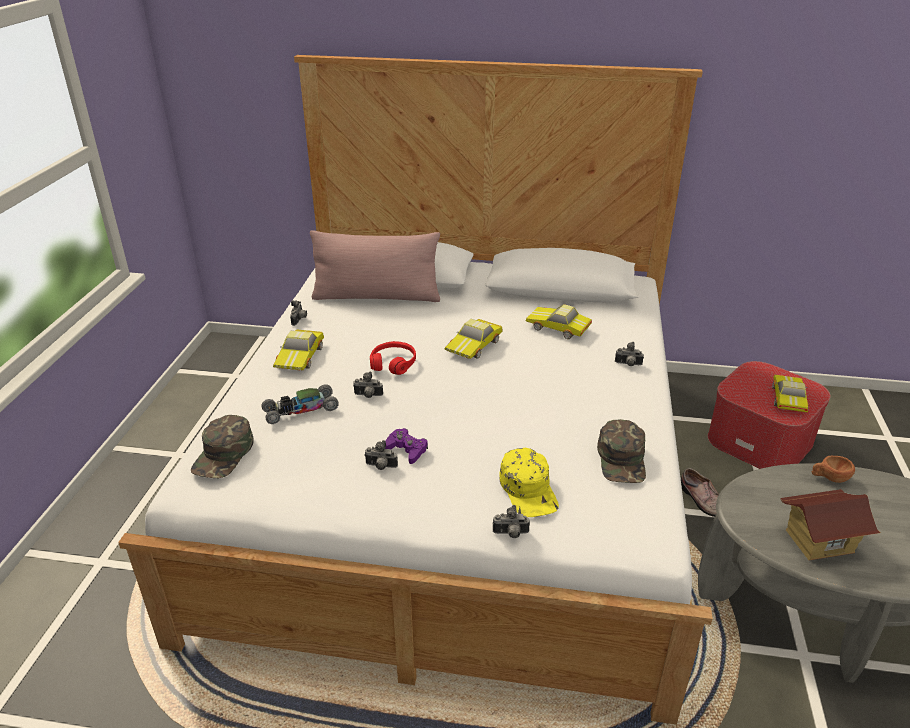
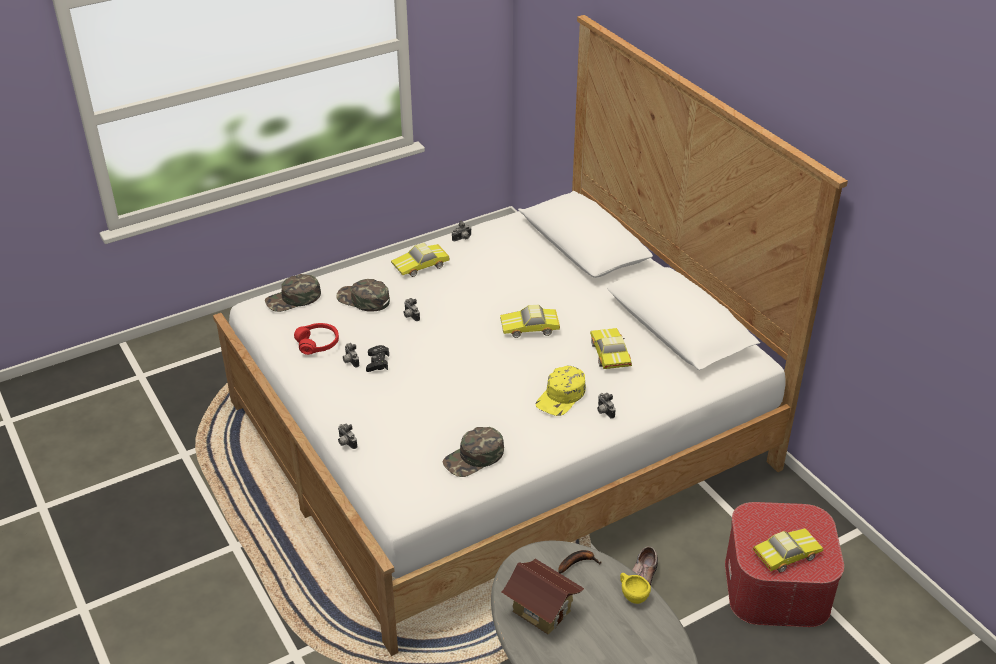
camera: 50 degrees right, 5 degrees up
toy car [261,384,339,424] -> green cap [336,279,390,312]
pink pillow [310,230,440,302] -> none
red headphones [370,341,416,375] -> red headphones moved to [294,323,339,355]
purple game controller [385,428,428,464] -> black game controller [366,345,389,372]
yellow cap [499,448,559,517] -> yellow cap moved to [536,366,586,416]
brown cup [812,456,855,483] -> yellow cup [620,573,651,604]
none -> banana [558,550,601,574]

